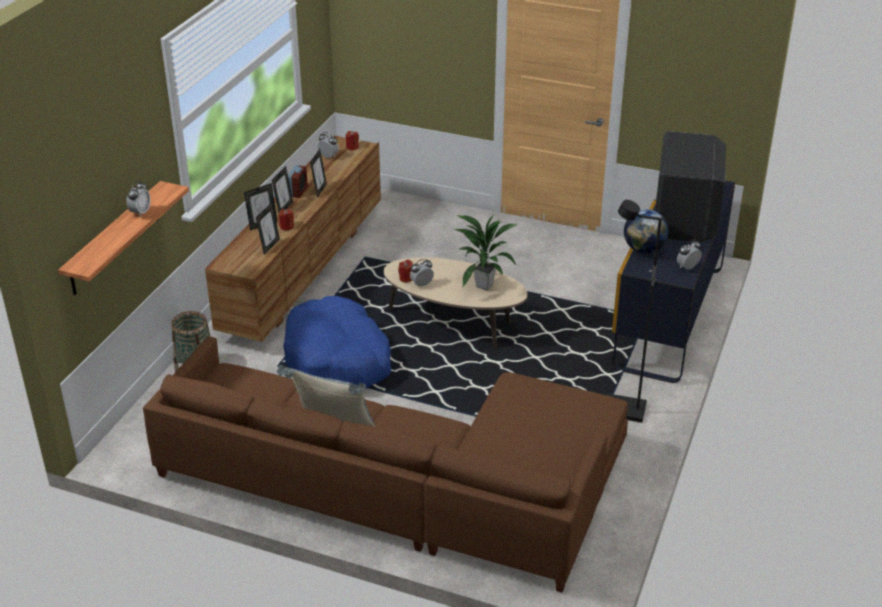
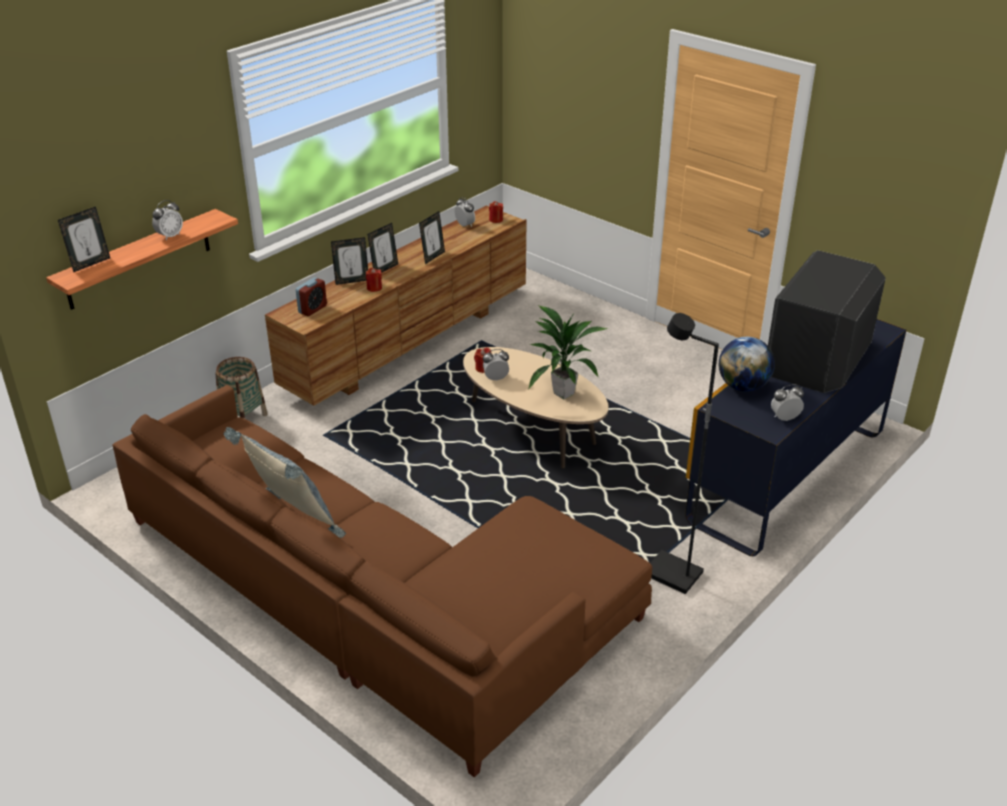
camera: 20 degrees right, 0 degrees up
picture frame [256,203,280,255] -> picture frame moved to [58,206,110,272]
blue dog bed [283,296,391,389] -> none
alarm clock [288,165,308,198] -> alarm clock moved to [296,277,327,316]

